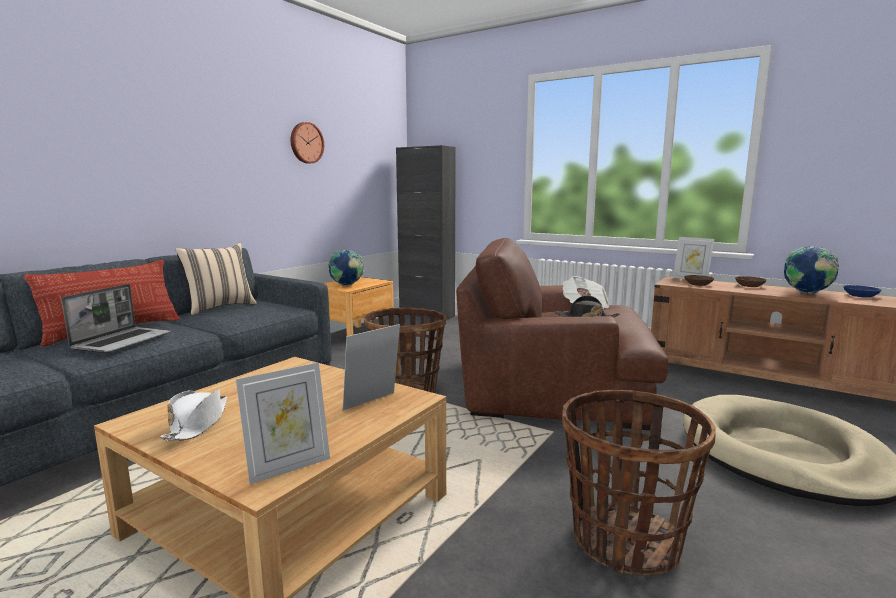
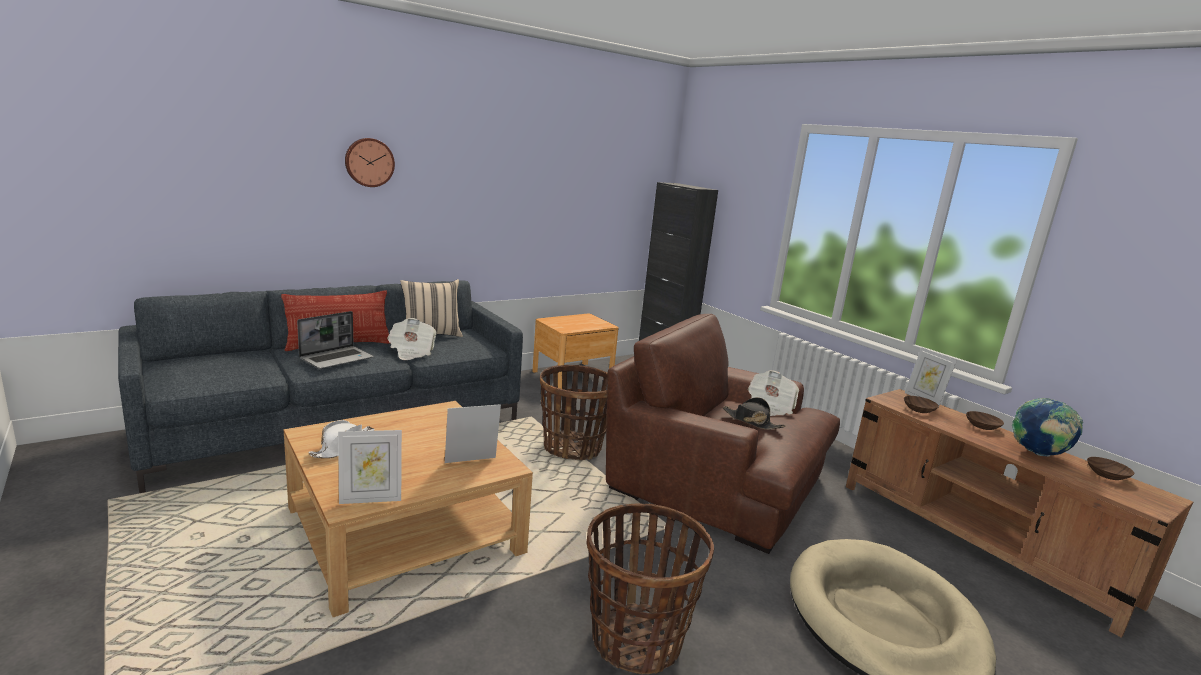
camera: 20 degrees right, 5 degrees up
wall clock [291,122,324,164] -> wall clock moved to [345,138,395,187]
globe [328,250,363,286] -> none
blue bowl [843,285,882,298] -> brown bowl [1087,457,1134,480]
none -> newspaper [387,318,437,360]

